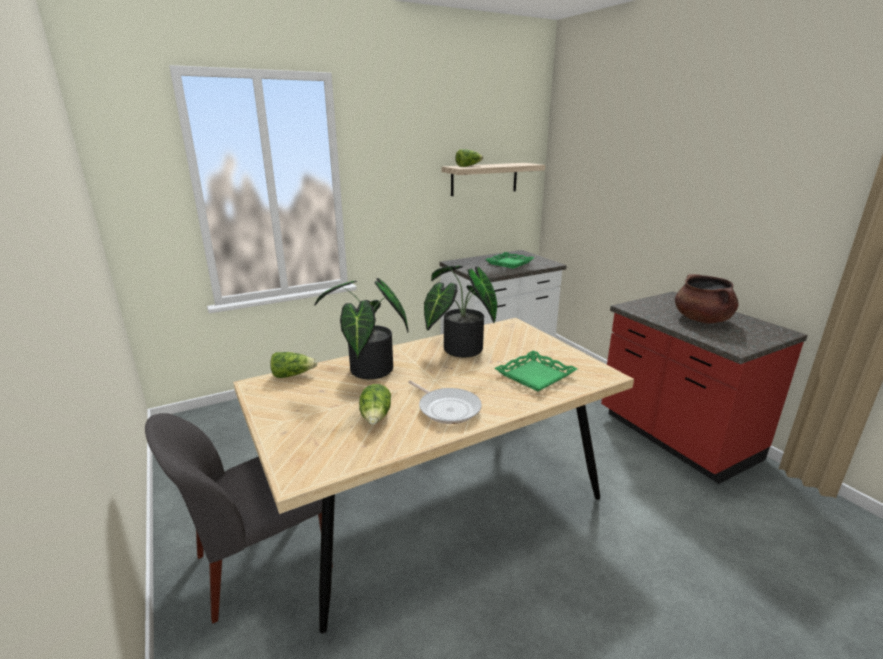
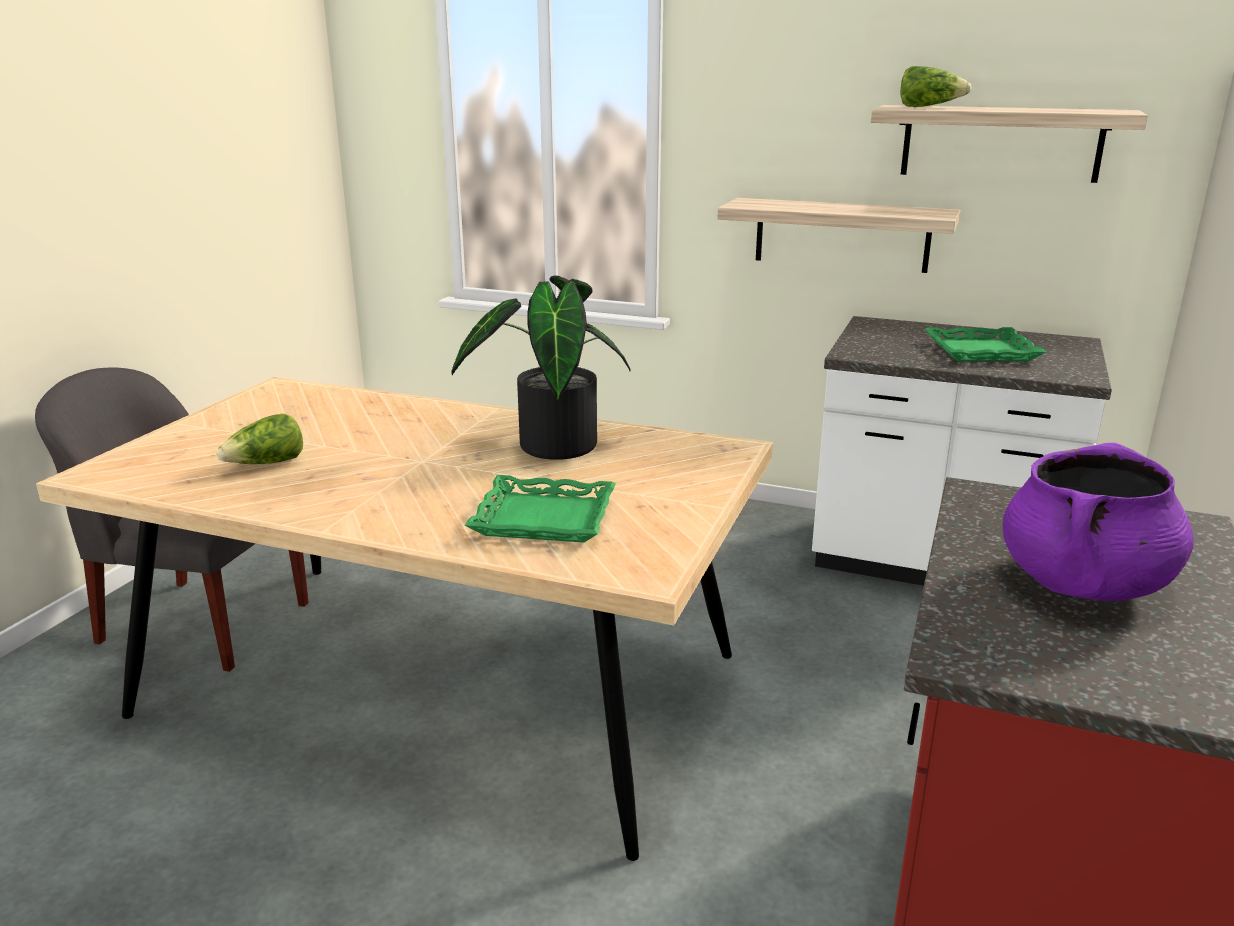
camera: 50 degrees right, 0 degrees up
lettuce [270,352,317,378] -> none
potted plant [314,278,408,379] -> none
frying pan [408,381,482,424] -> none
brown cooking pot [675,274,739,324] -> purple cooking pot [1003,443,1194,601]
none -> shelf [717,198,960,273]

